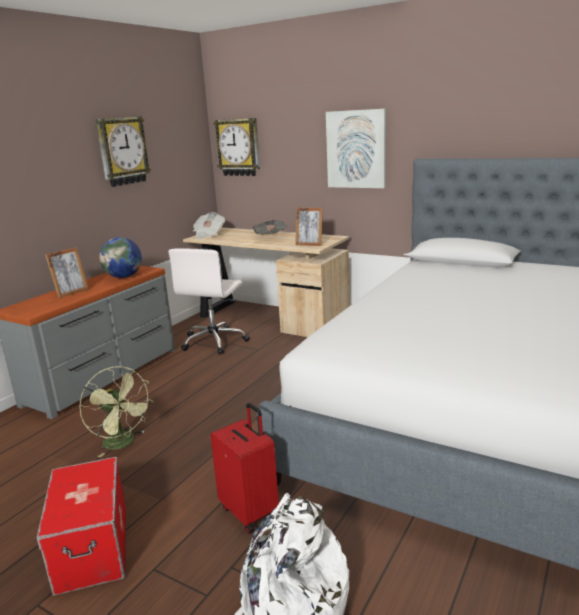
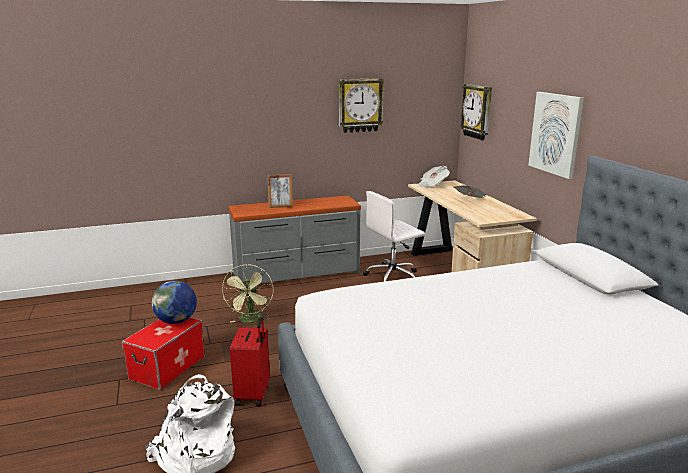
camera: 40 degrees right, 0 degrees up
globe [99,237,142,278] -> globe moved to [152,281,197,324]
picture frame [295,208,323,246] -> none

